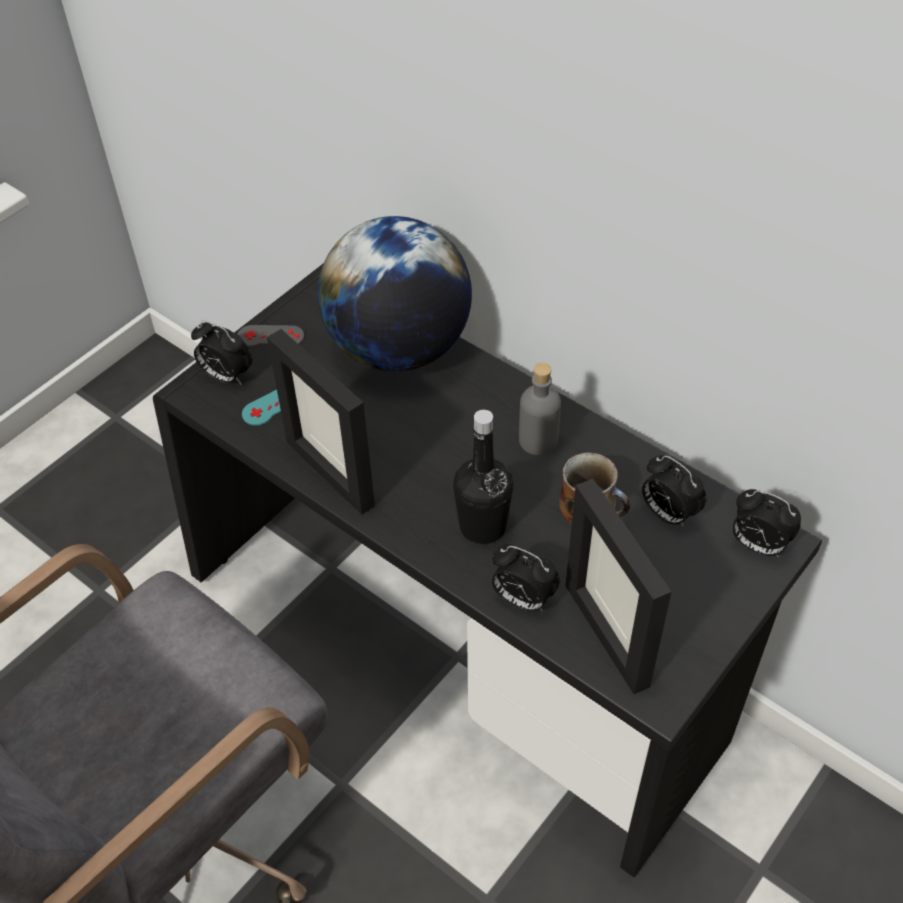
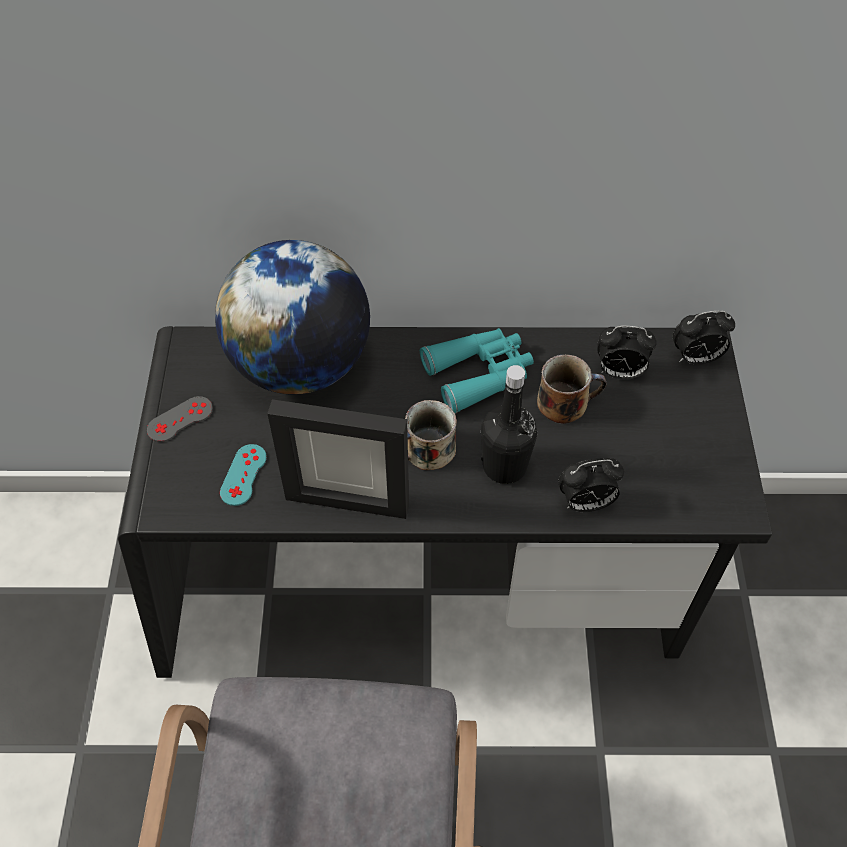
camera: 40 degrees left, 5 degrees up
alarm clock [191,321,253,385] -> none
grey bottle [519,363,561,455] -> turquoise binoculars [420,328,534,414]
picture frame [565,479,671,694] -> none
none -> mug [405,400,457,470]

